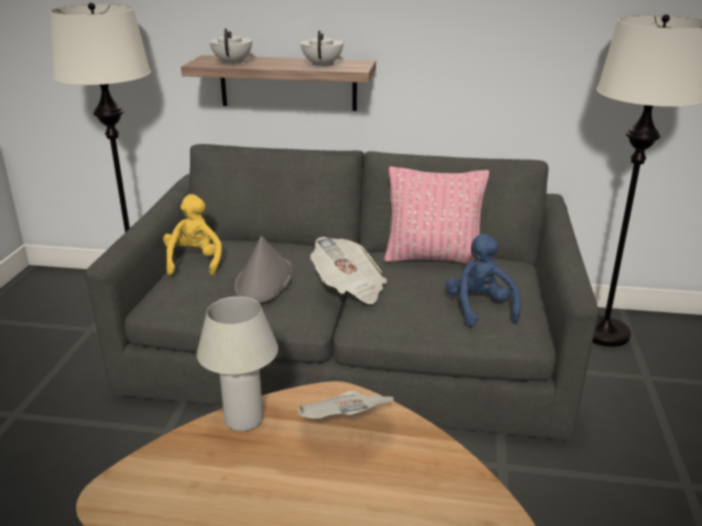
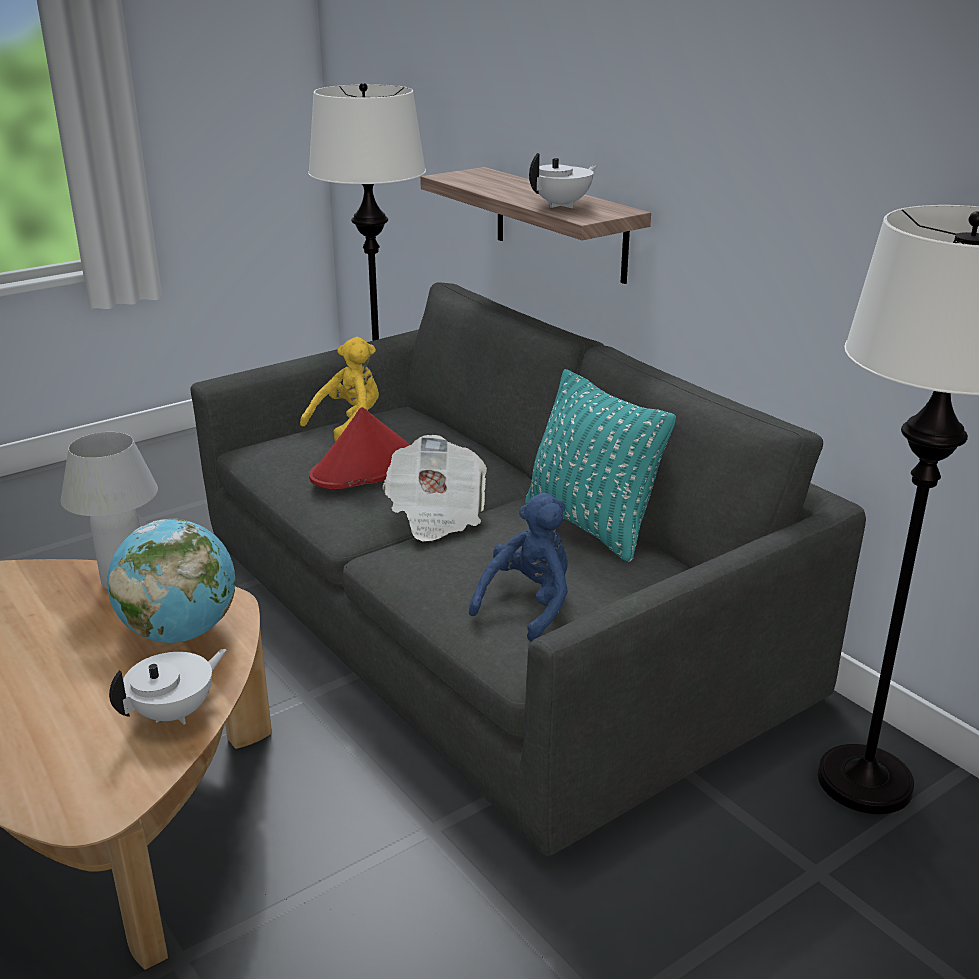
camera: 45 degrees right, 0 degrees up
white teapot [210,29,252,65] -> white teapot moved to [109,649,226,724]
grey hat [234,236,292,303] -> red hat [309,407,410,489]
newspaper [298,391,394,419] -> globe [107,519,236,643]
pink pillow [384,167,489,264] -> turquoise pillow [525,369,676,562]

